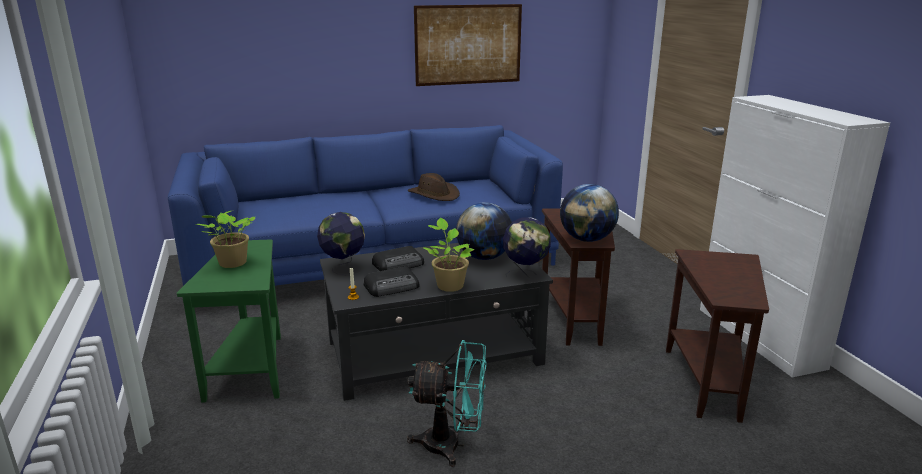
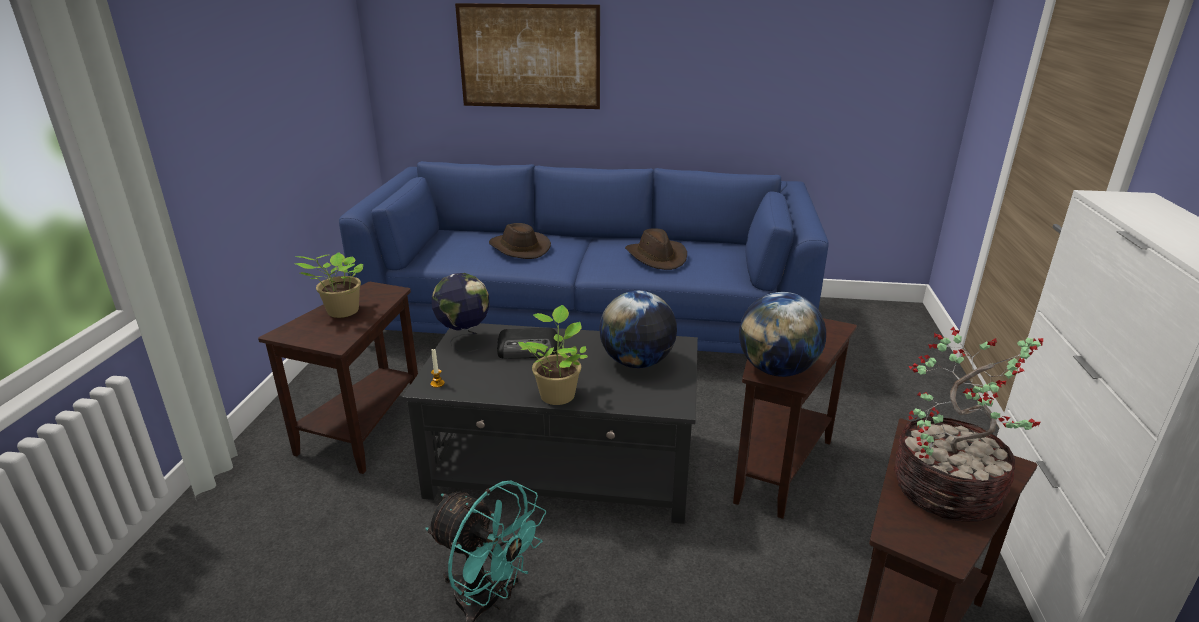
camera: 25 degrees right, 5 degrees up
green side table [177,239,281,403] -> brown side table [258,282,418,474]
radio [364,267,419,297] -> none
picture [414,4,522,86] -> picture moved to [455,3,600,109]
globe [503,217,551,278] -> none
none -> brown hat [489,223,551,259]
none -> potted plant [894,326,1043,522]

